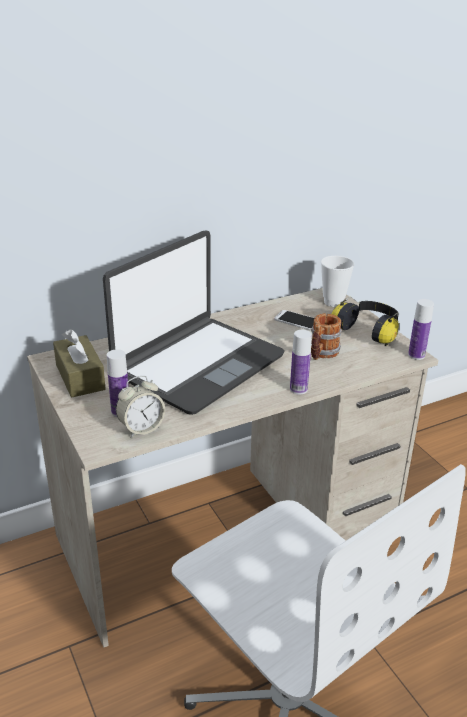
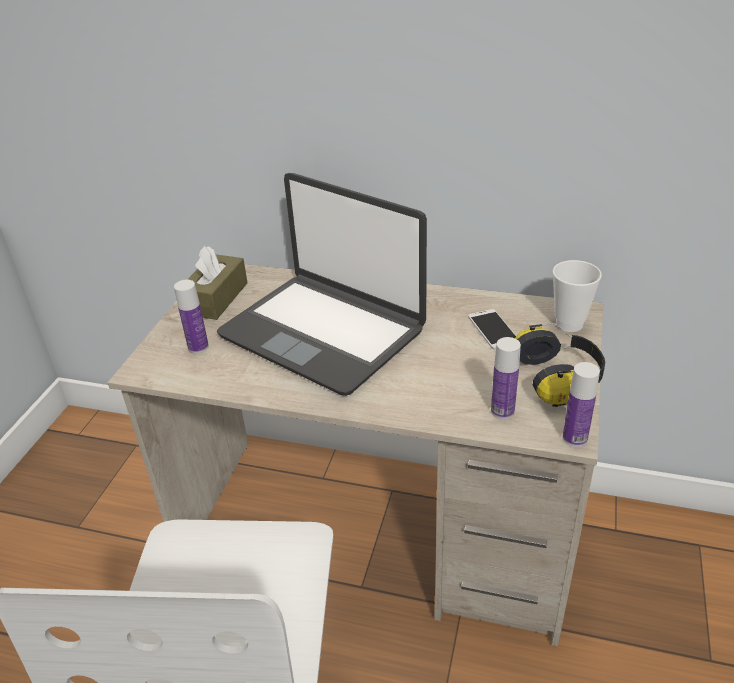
camera: 45 degrees right, 5 degrees up
laptop [103,231,285,415] -> laptop turned 45 degrees clockwise [217,173,427,396]
alarm clock [116,376,165,438] -> none
bottle [290,330,312,395] -> bottle moved to [491,337,521,419]
mug [311,313,342,360] -> none

